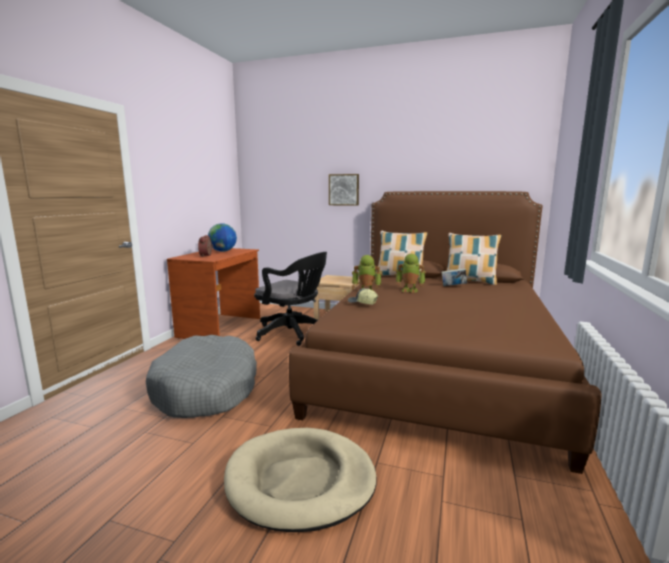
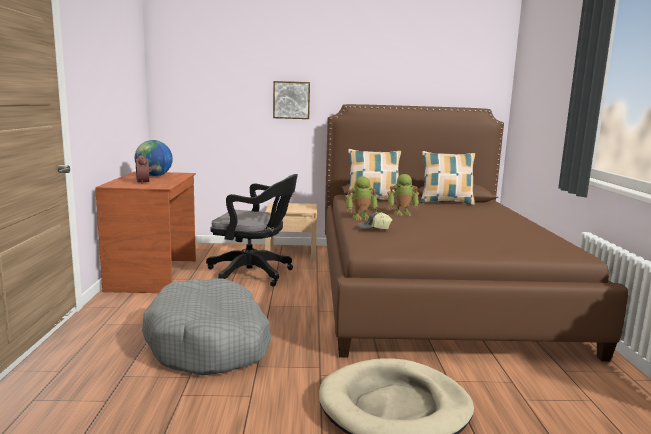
camera: 20 degrees left, 0 degrees up
book [441,268,467,286] -> none

